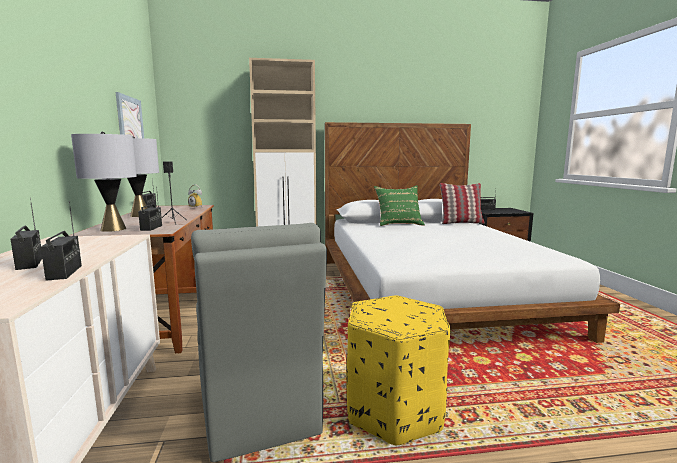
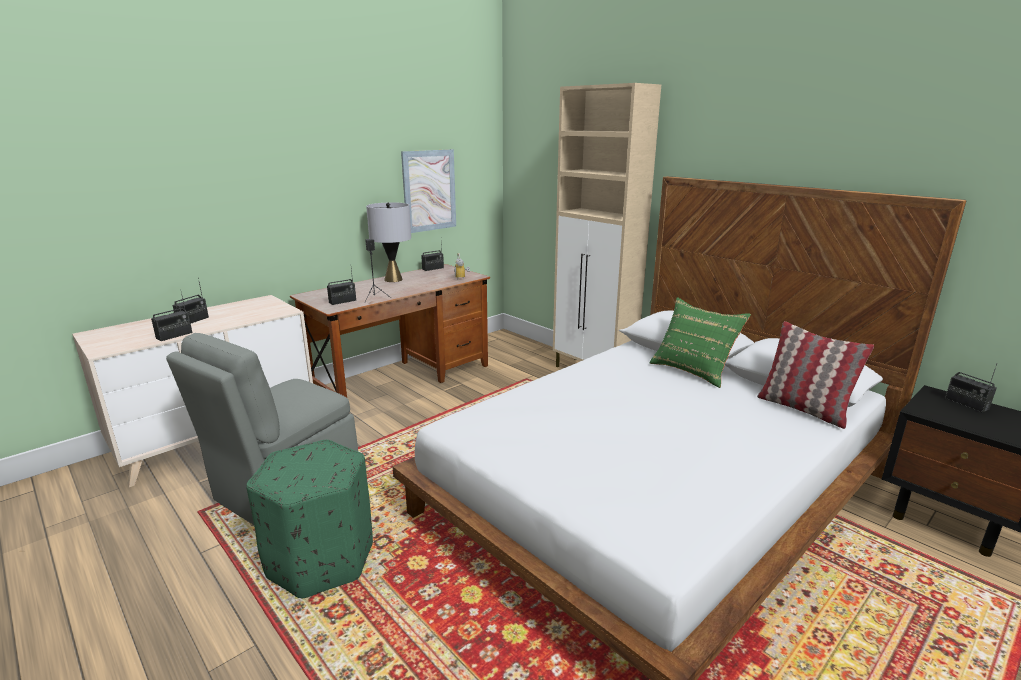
camera: 55 degrees right, 10 degrees up
grey table lamp [71,132,137,232] -> none
yellow ottoman [346,295,450,445] -> green ottoman [246,440,373,598]

